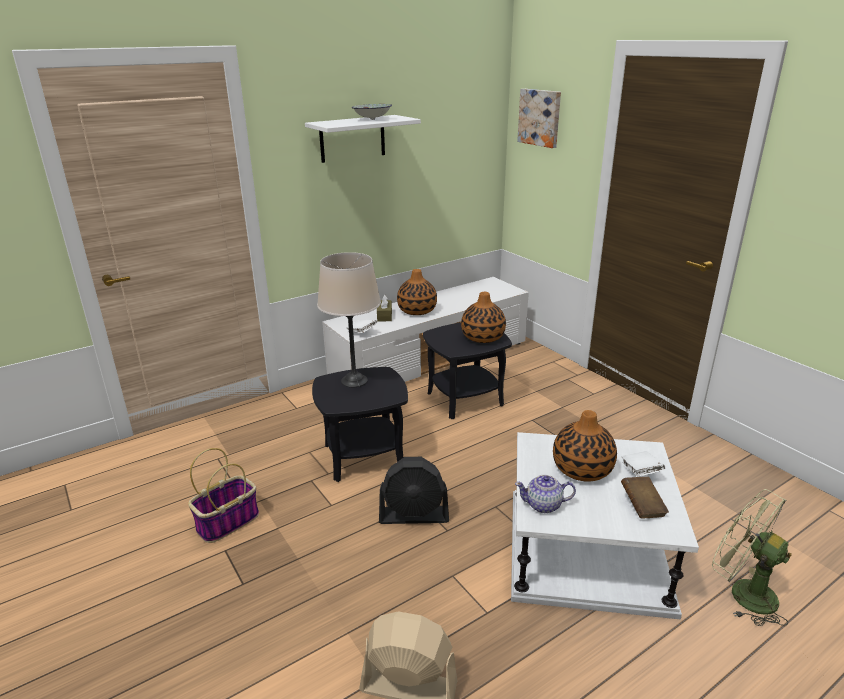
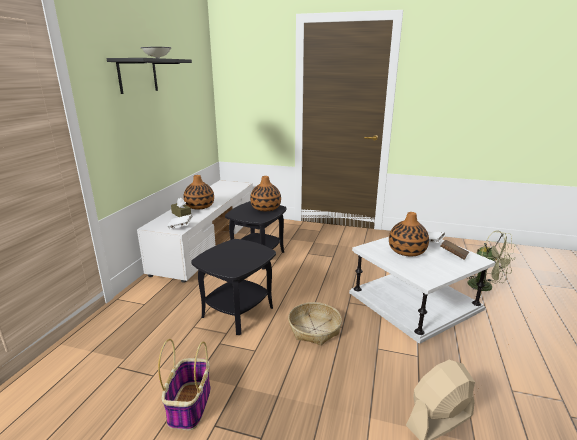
camera: 40 degrees left, 5 degrees down
white shelf [305,115,421,163] -> black shelf [107,58,192,94]
beige table lamp [317,252,381,387] -> none
black fan [379,457,449,524] -> basket [288,302,342,345]
teapot [515,475,576,513] -> none
picture [517,89,561,148] -> none
green fan [712,489,792,626] -> green fan turned 135 degrees counterclockwise [468,230,515,296]

